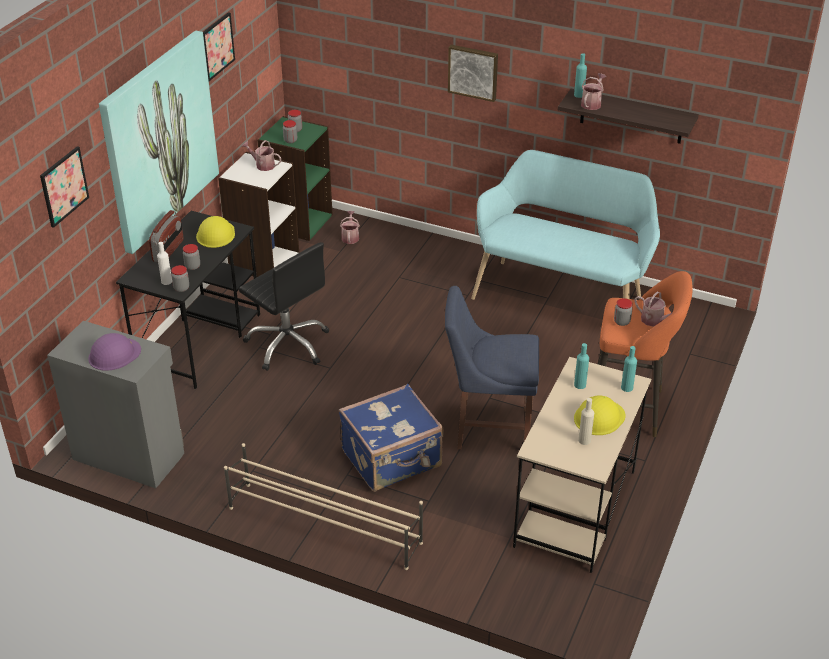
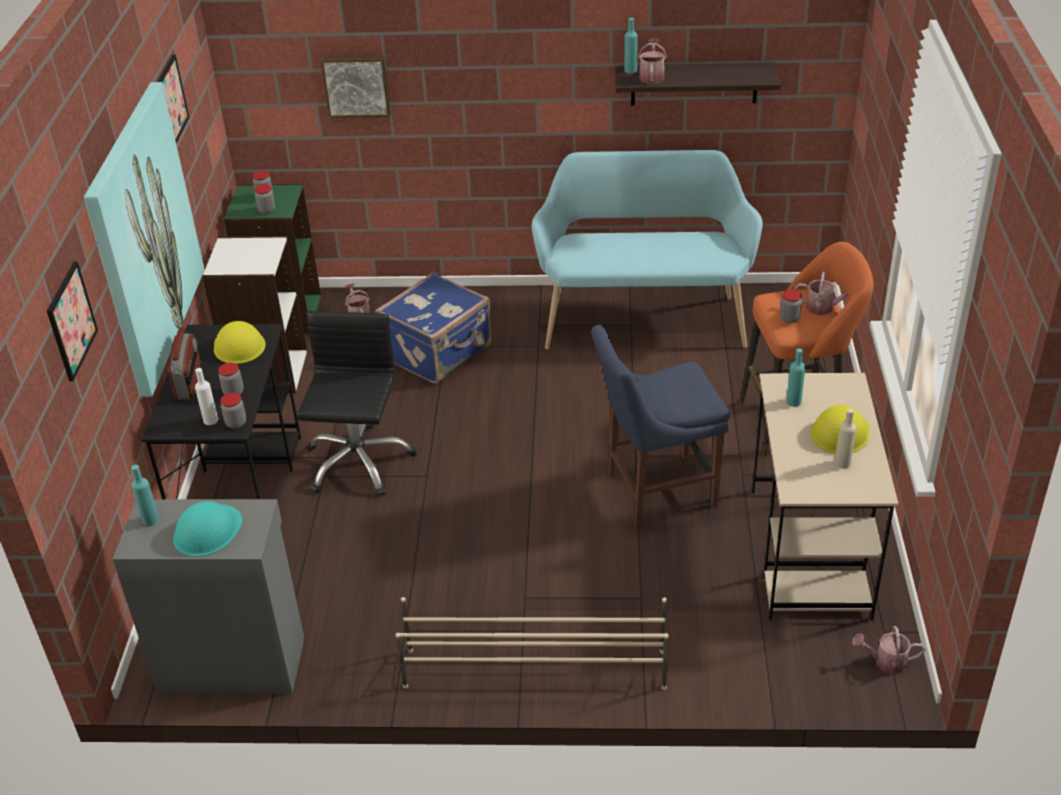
camera: 20 degrees left, 0 degrees up
purple hard hat [88,333,141,371] -> turquoise hard hat [173,501,242,557]
black office chair [239,242,329,371] -> black office chair turned 105 degrees counterclockwise [297,311,417,497]
watering can [242,140,281,171] -> watering can moved to [852,626,925,674]
blue suitcase [339,384,443,492] -> blue suitcase moved to [375,272,492,384]
picture [448,45,498,102] -> picture moved to [321,56,391,118]
turquoise bottle [621,346,637,392] -> turquoise bottle moved to [131,465,159,526]

